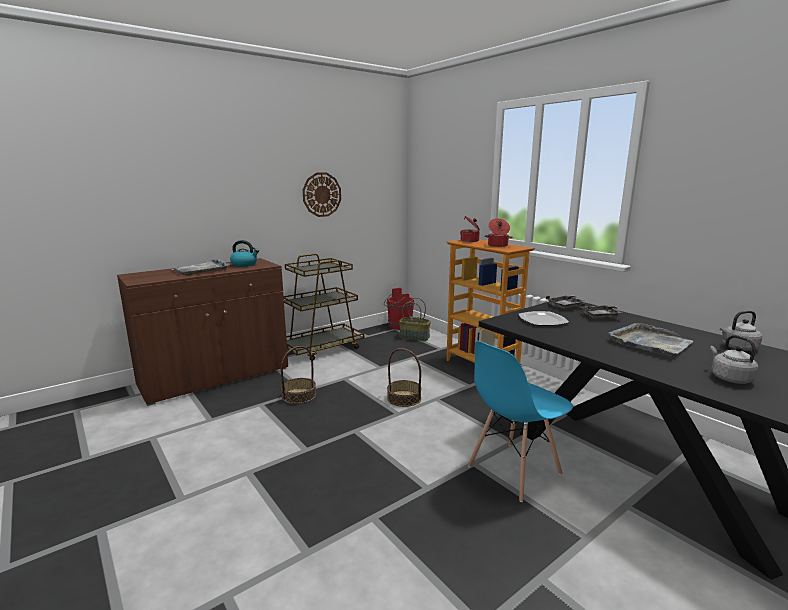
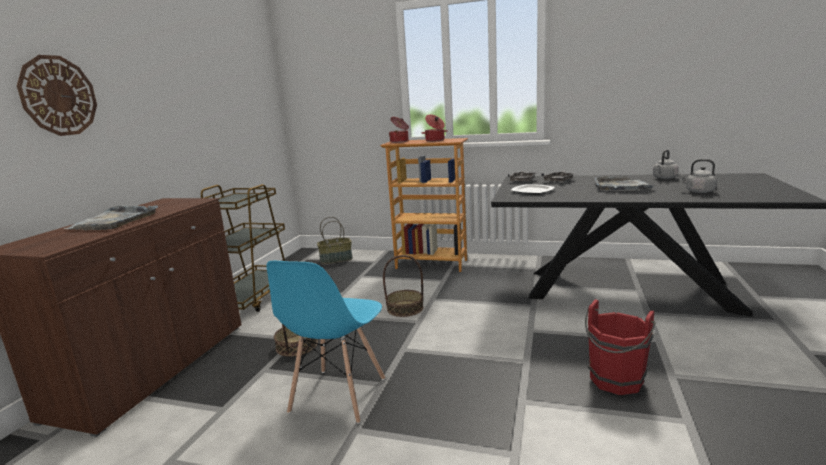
camera: 35 degrees left, 0 degrees up
kettle [230,240,259,267] -> none
wall clock [303,173,341,217] -> wall clock moved to [17,55,97,136]
red bucket [384,288,414,330] -> red bucket moved to [585,299,656,395]
blue chair [468,341,573,502] -> blue chair moved to [266,261,385,424]

